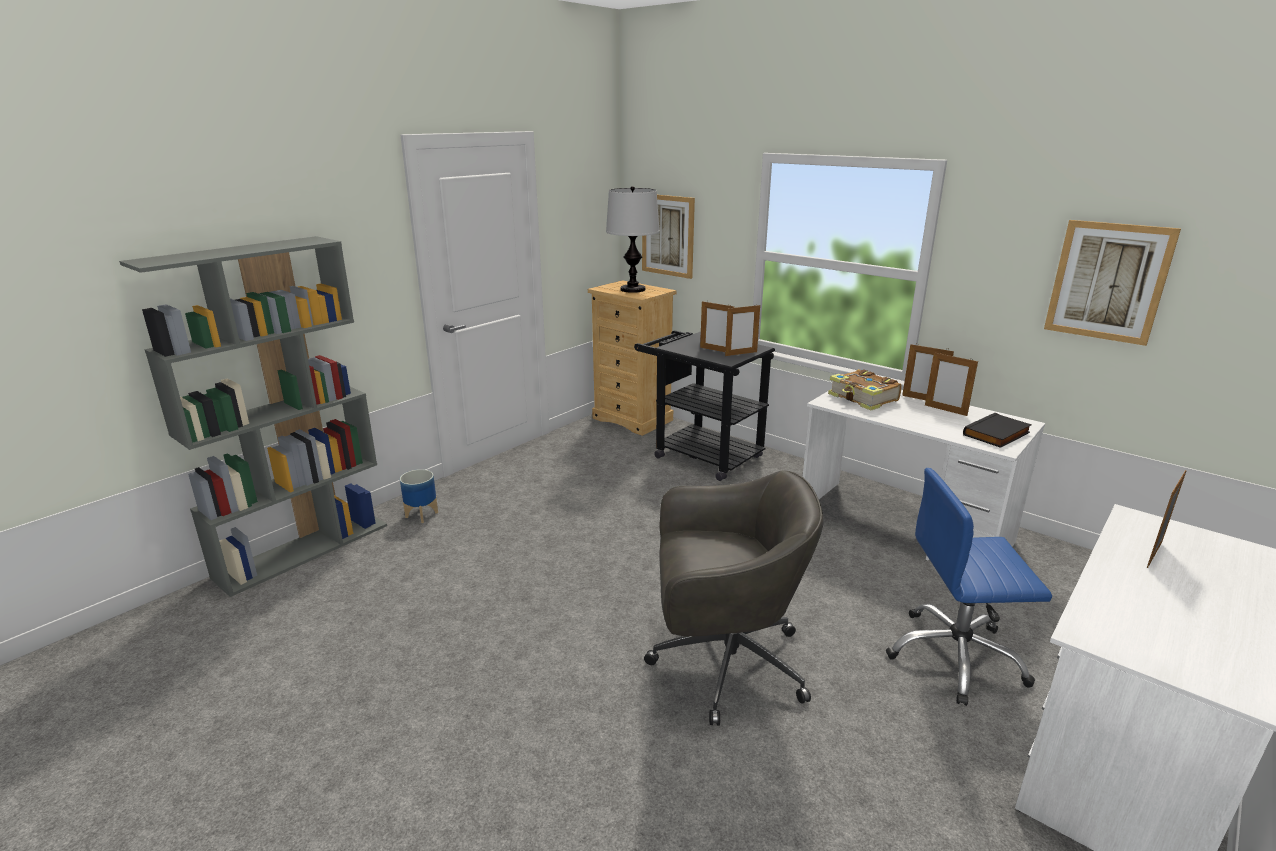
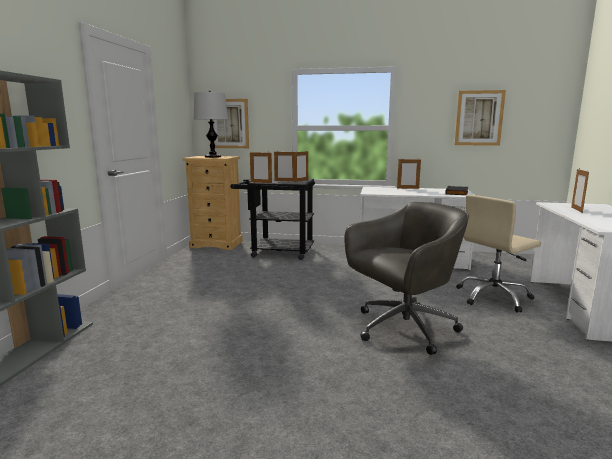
camera: 30 degrees left, 10 degrees down
planter [400,469,438,523] -> none
book [828,369,902,410] -> none
blue office chair [886,468,1052,706] -> beige office chair [456,194,541,312]
picture frame [925,352,978,416] -> picture frame moved to [250,152,272,183]

